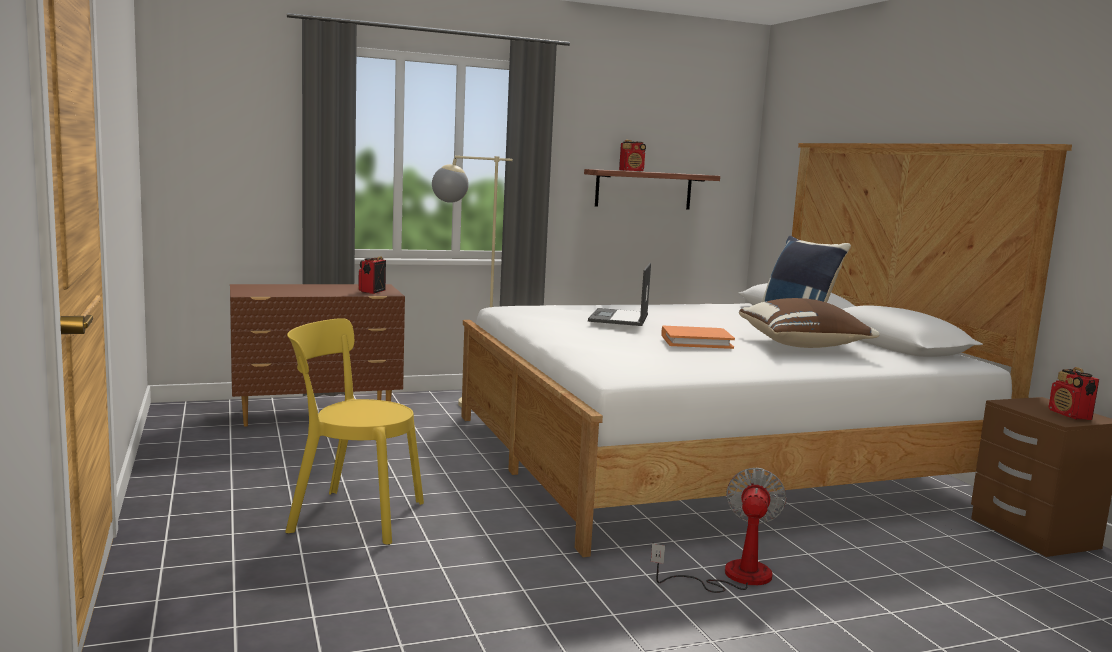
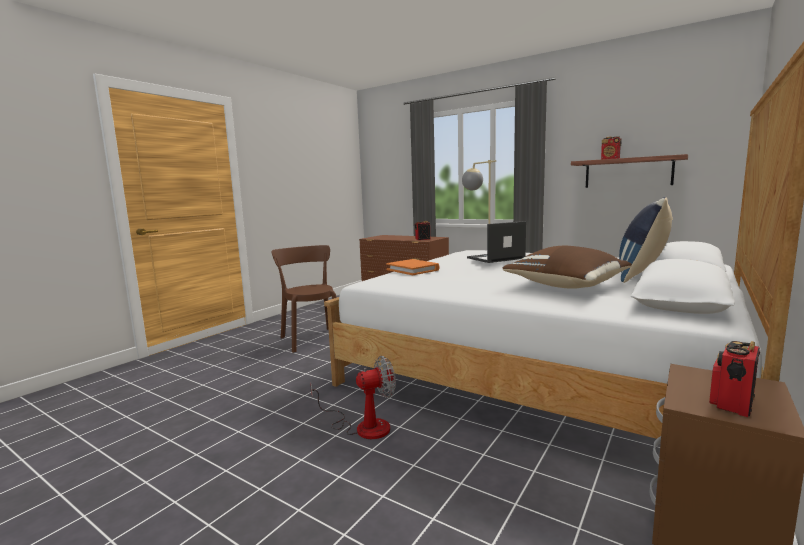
camera: 55 degrees right, 0 degrees up
yellow chair [285,318,424,545] -> brown chair [272,245,337,353]
orange book [662,326,735,349] -> orange book moved to [386,259,440,275]

